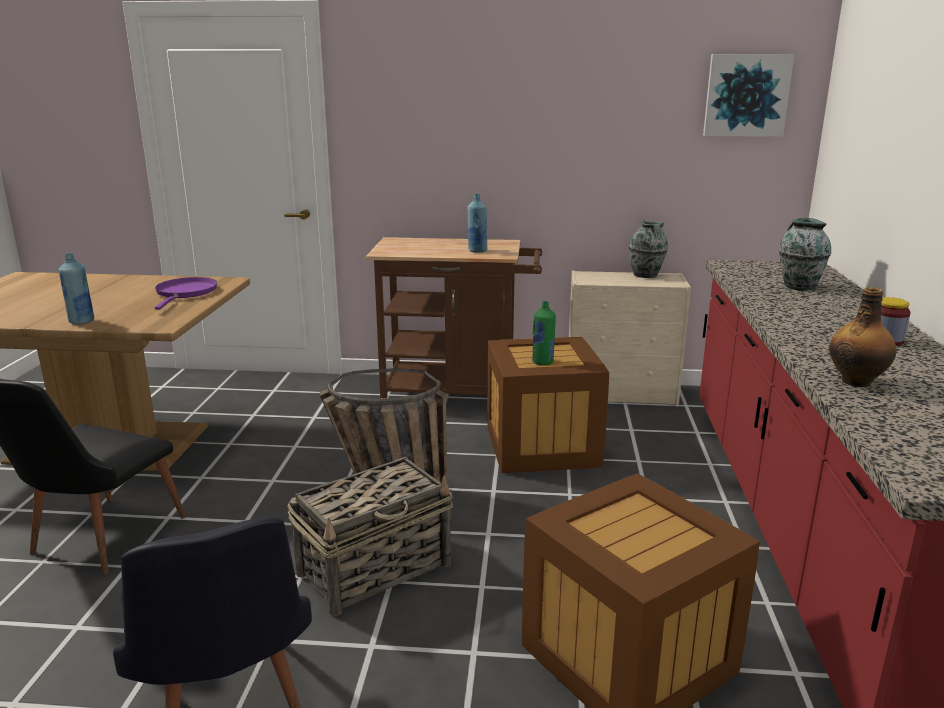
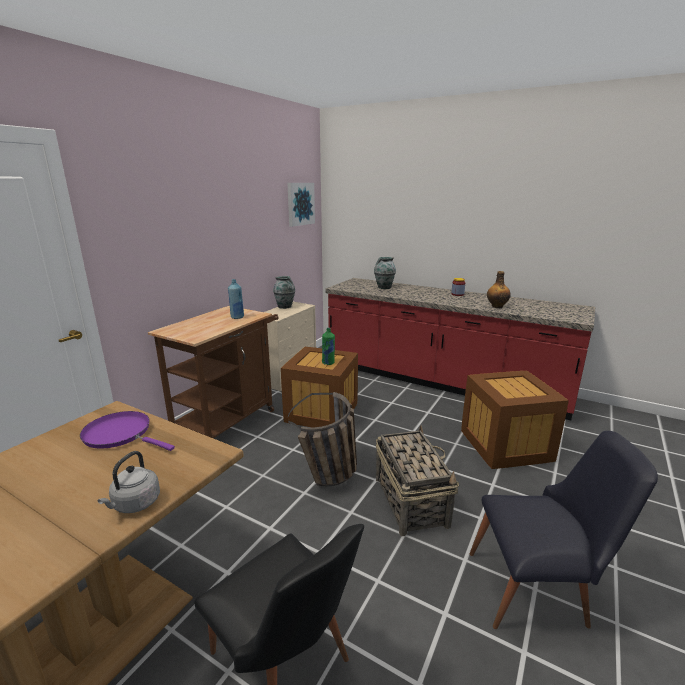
camera: 65 degrees left, 0 degrees up
blue bottle [58,253,94,325] -> grey kettle [97,451,160,513]

